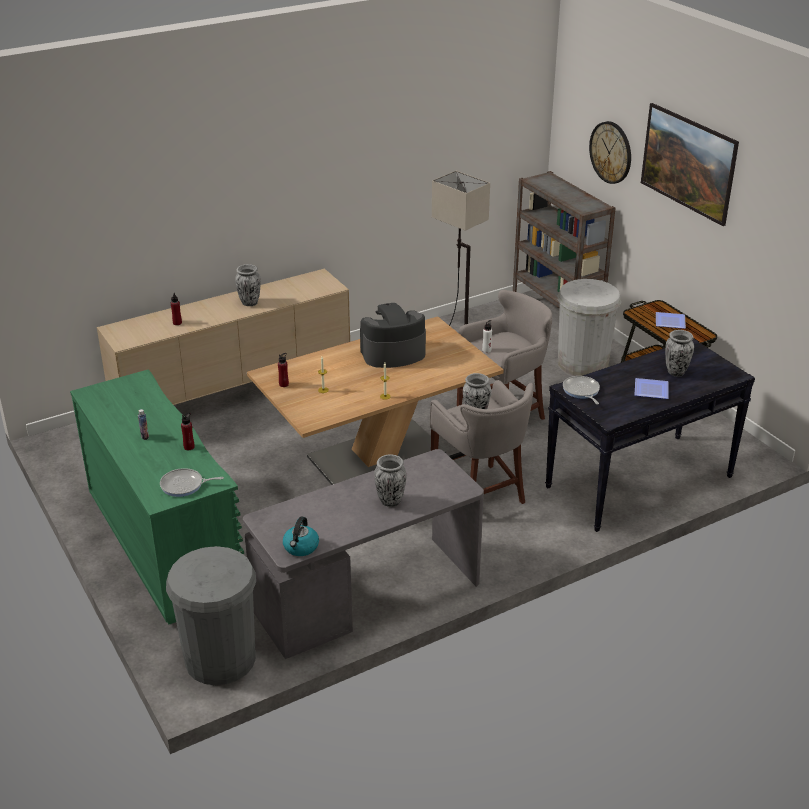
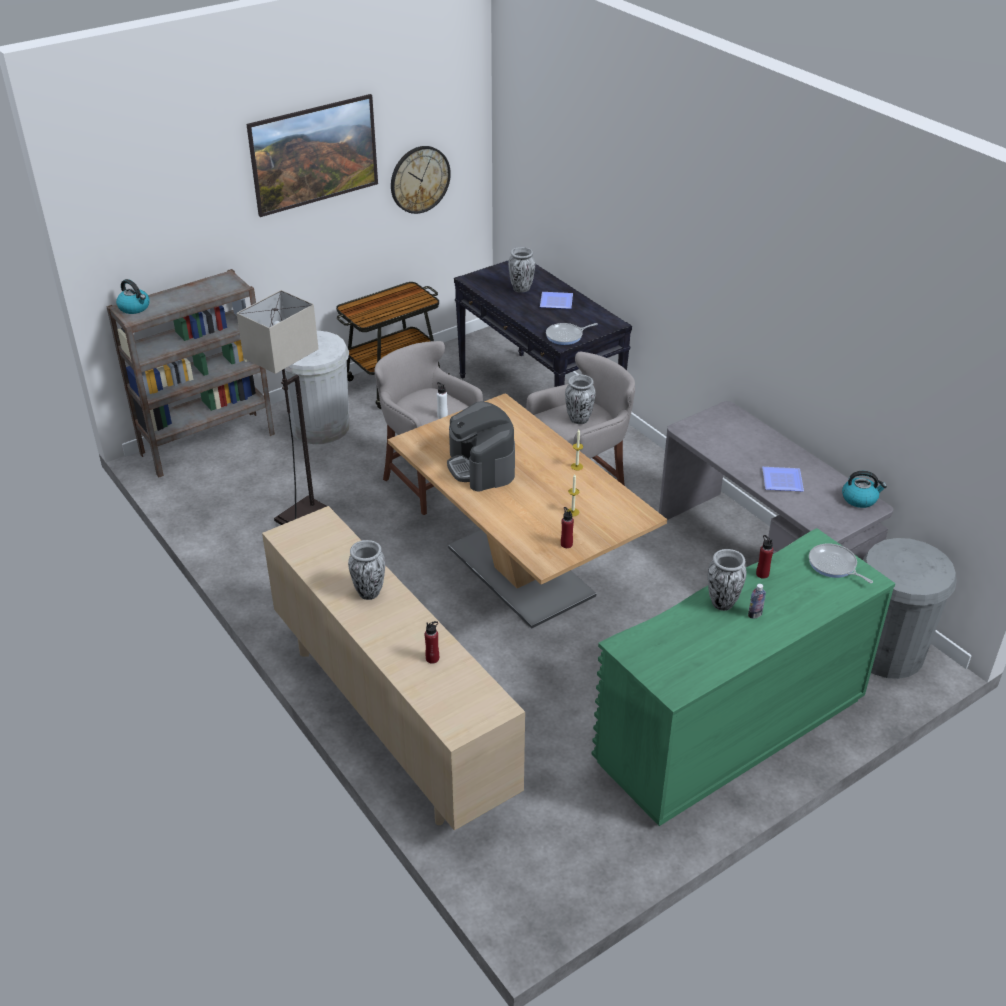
camera: 95 degrees left, 5 degrees up
frying pan [160,468,224,497] -> frying pan turned 150 degrees clockwise [809,544,873,583]
vase [374,455,407,507] -> vase moved to [708,549,747,611]
wall clock [589,121,631,184] -> wall clock moved to [391,146,451,214]
plate [656,312,686,329] -> plate moved to [762,467,804,491]
none -> kettle [116,279,150,314]

